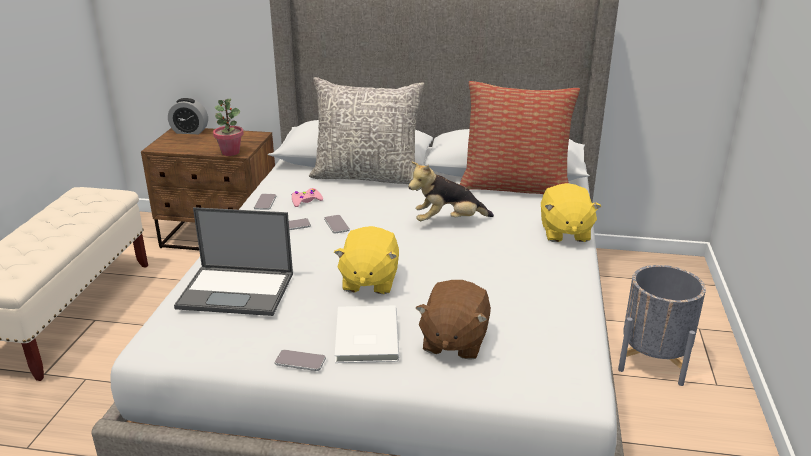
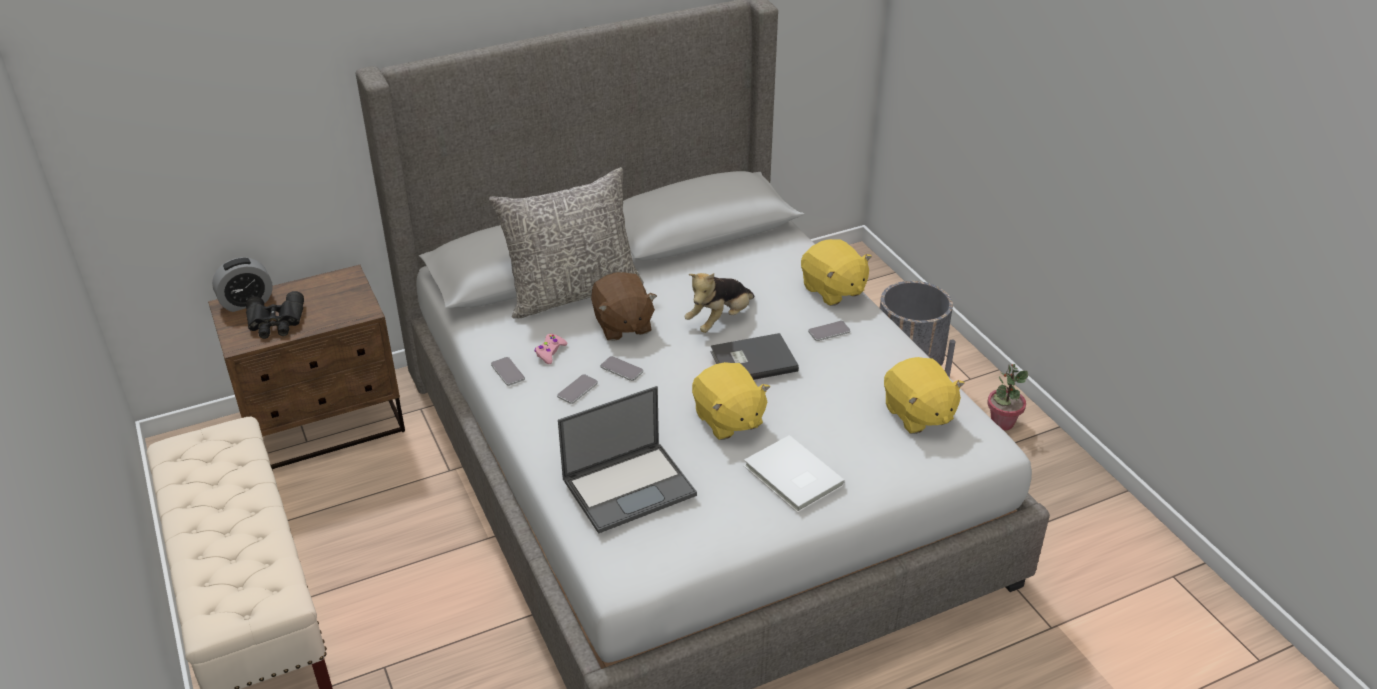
camera: 35 degrees left, 10 degrees up
potted plant [213,99,243,156] -> potted plant moved to [987,364,1028,431]
phone [275,349,326,371] -> phone moved to [808,321,850,341]
brown plush toy [416,280,491,360] -> brown plush toy moved to [591,272,657,341]
pillow [460,81,580,194] -> none
none -> black binoculars [246,291,304,339]
none -> grey book [711,333,799,380]
none -> yellow plush toy [884,357,965,434]

